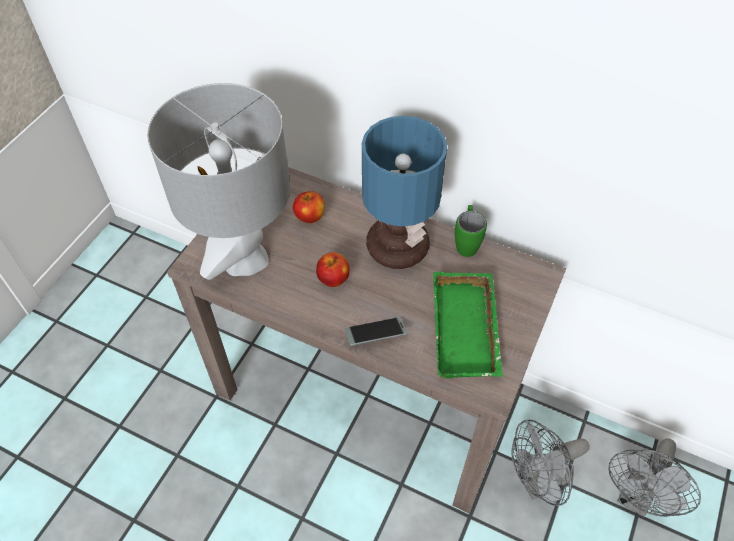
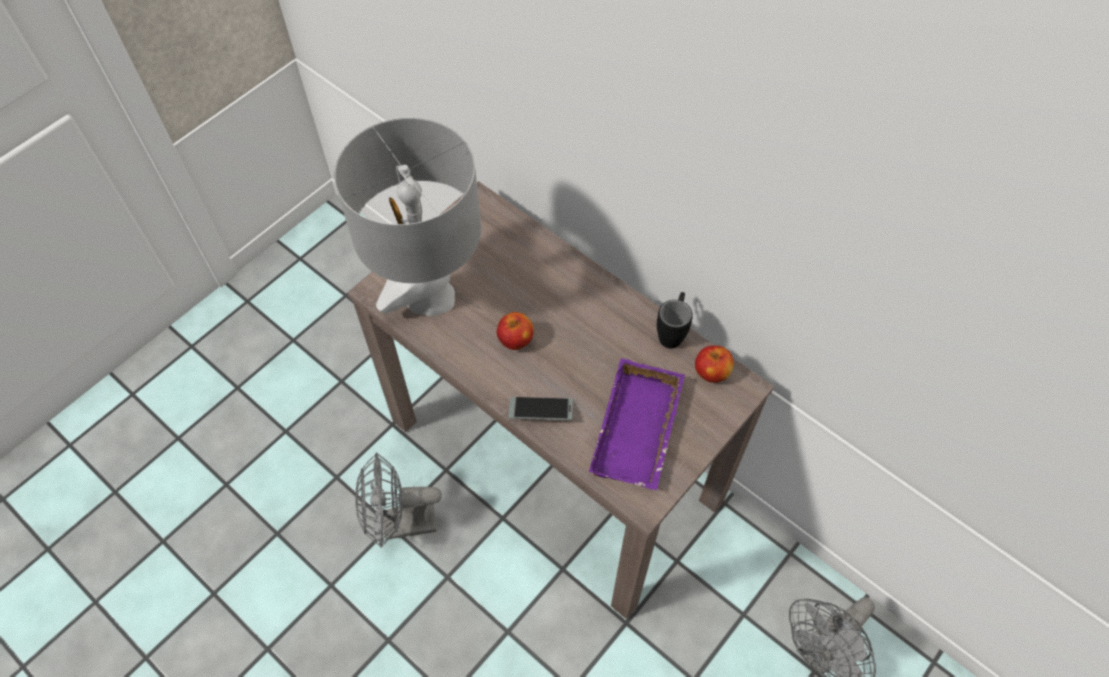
camera: 15 degrees right, 5 degrees up
apple [293,191,325,223] -> apple moved to [695,345,734,383]
table lamp [362,116,447,269] -> none
green tray [433,271,503,379] -> purple tray [589,358,685,491]
green mug [455,205,487,257] -> black mug [657,292,693,349]
grey fan [511,420,590,506] -> grey fan moved to [355,453,442,548]

